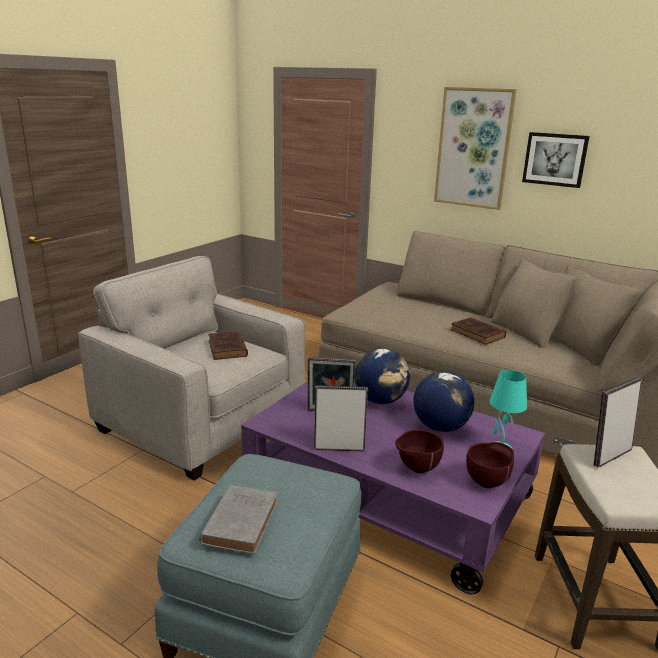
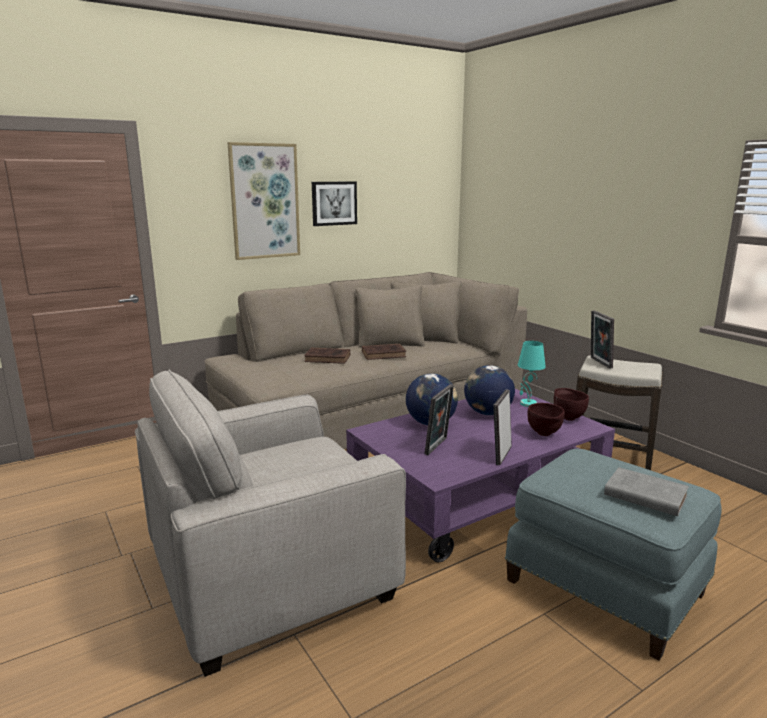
camera: 65 degrees left, 5 degrees down
brown book [208,331,248,360] -> brown book moved to [304,348,350,364]

